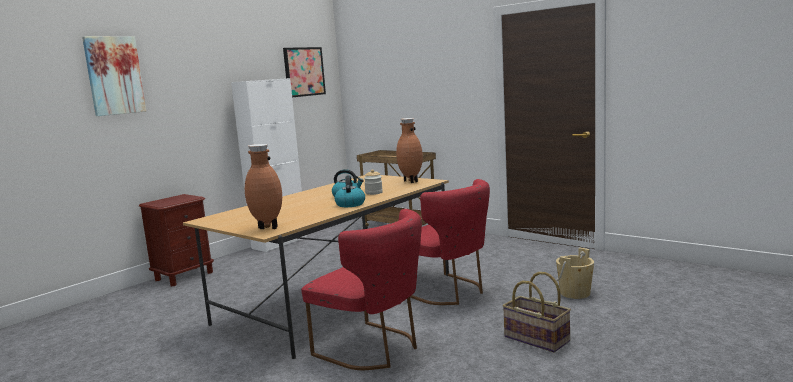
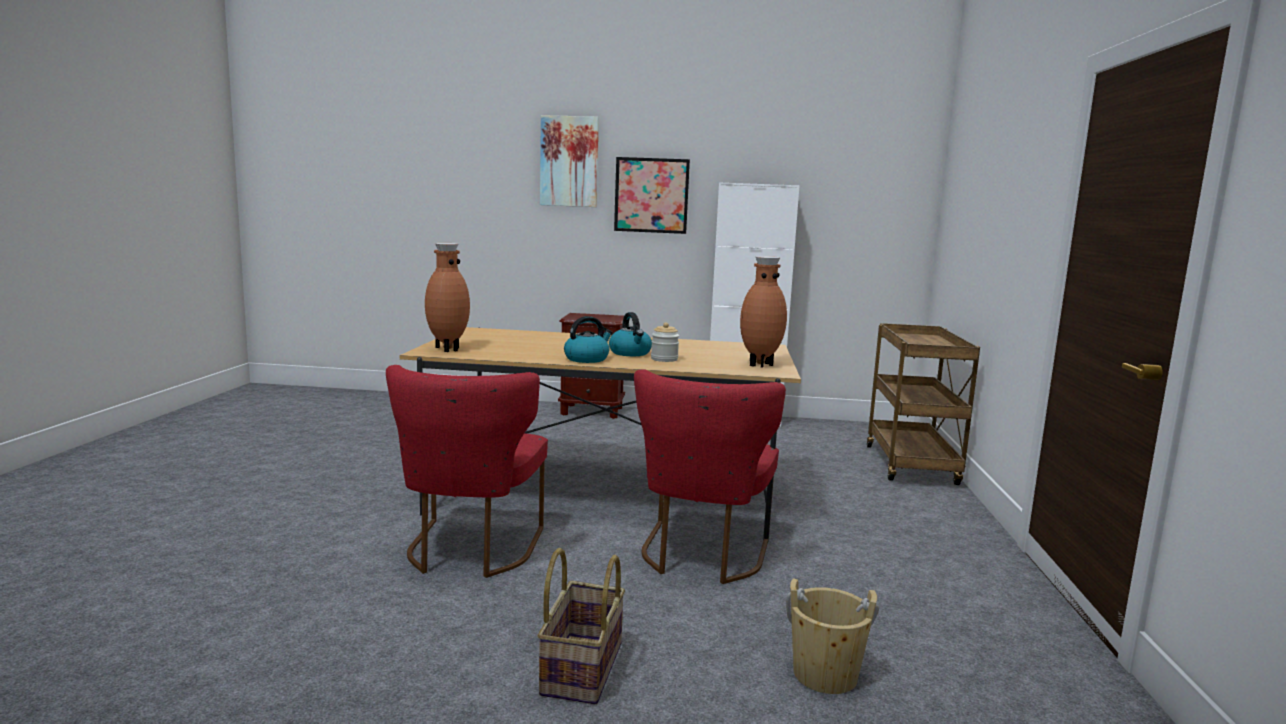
camera: 55 degrees right, 0 degrees up
picture [283,47,326,97] -> picture moved to [614,157,690,234]

